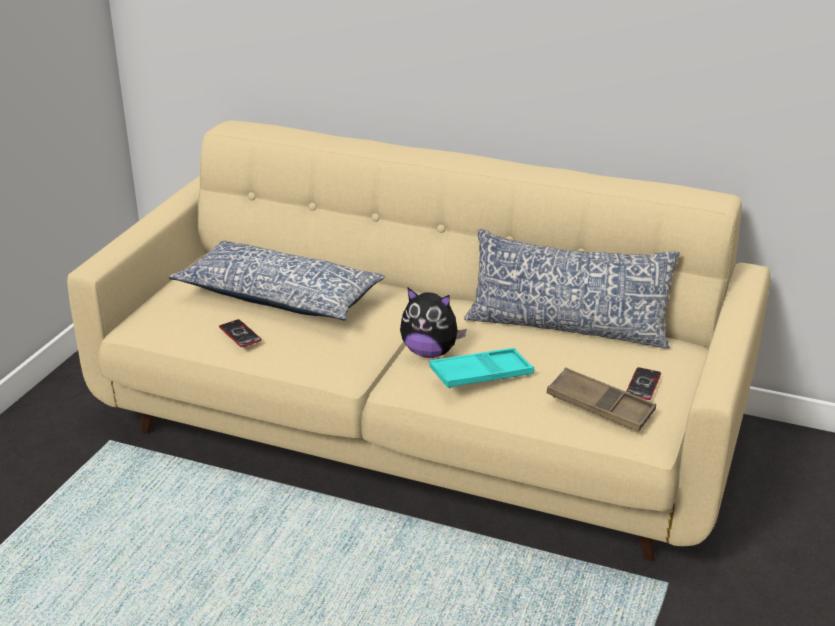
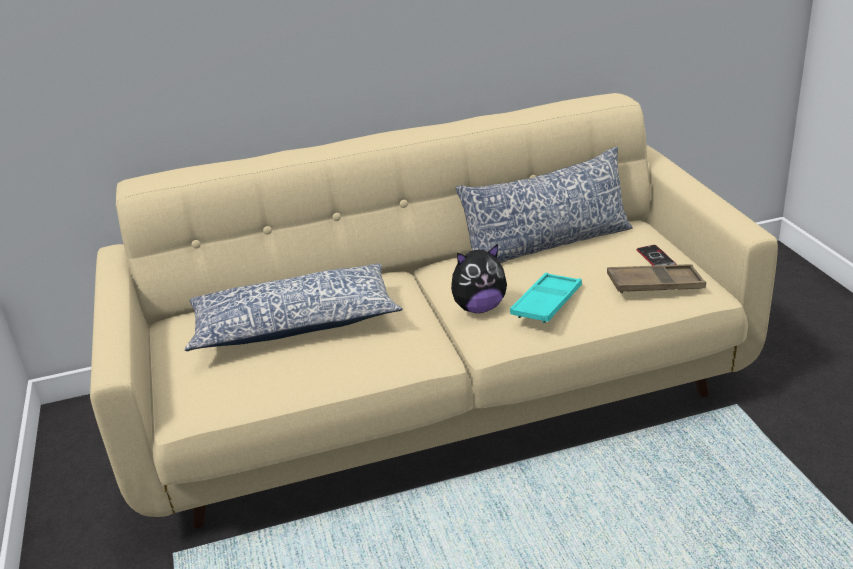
camera: 35 degrees left, 0 degrees up
phone [219,319,262,347] -> none

